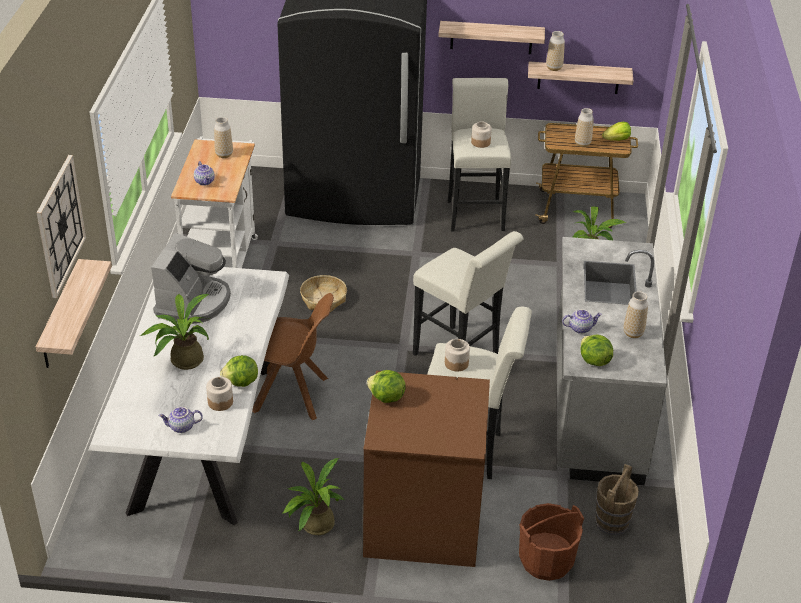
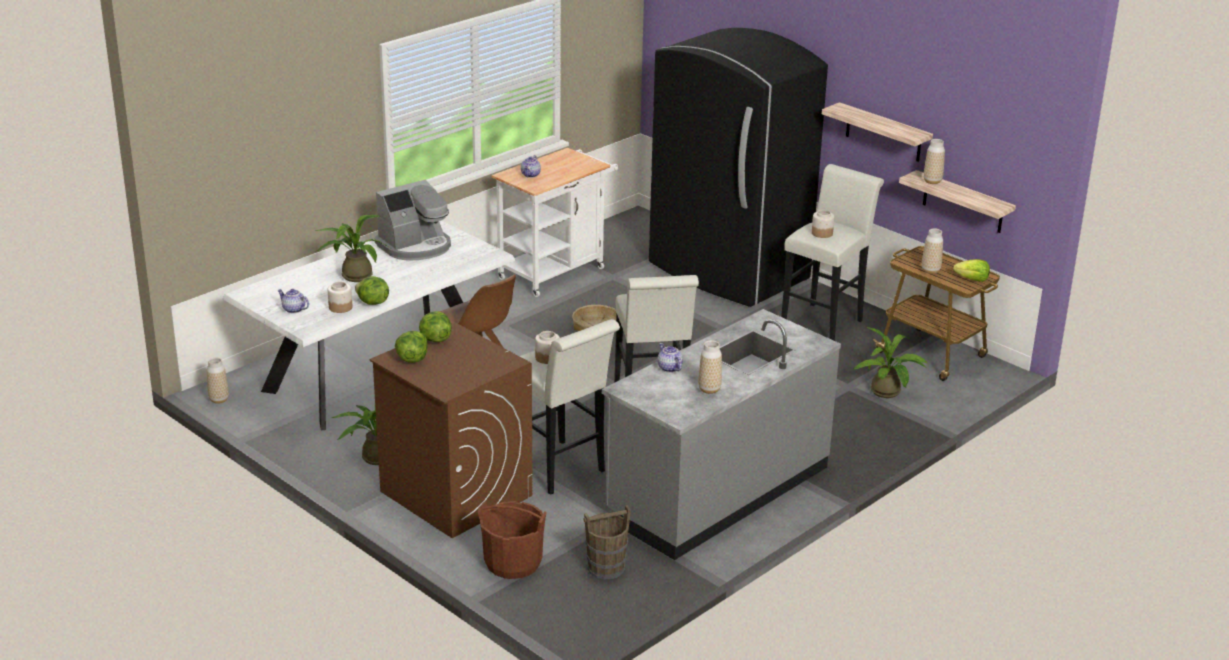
camera: 40 degrees right, 10 degrees down
shelf [36,259,112,368] -> none
wall clock [37,155,86,298] -> none
vase [214,117,233,158] -> vase moved to [207,358,229,404]
teapot [562,309,602,334] -> teapot turned 150 degrees counterclockwise [657,343,683,372]
lettuce [581,335,613,366] -> lettuce moved to [395,331,428,363]

